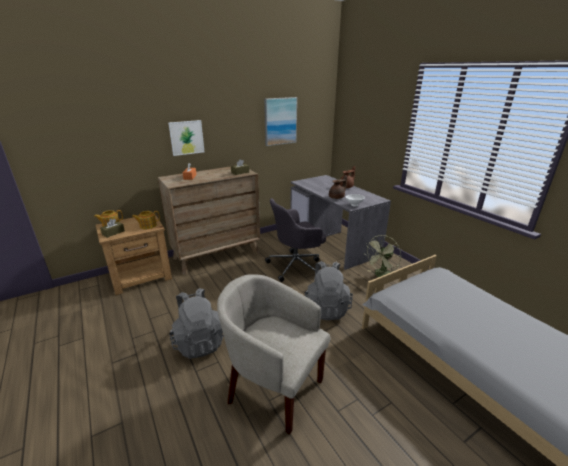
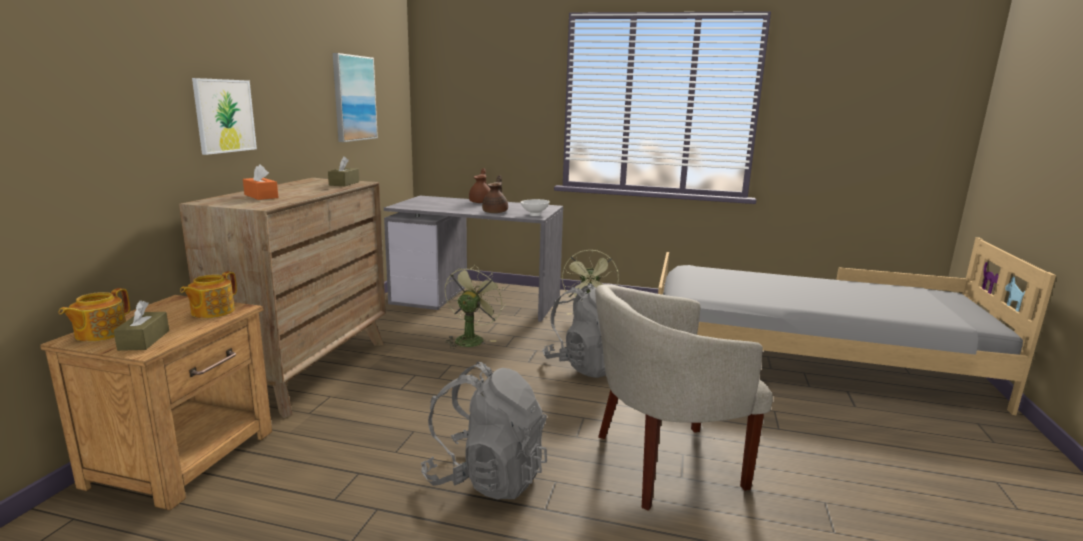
camera: 45 degrees left, 10 degrees down
grey office chair [265,198,326,282] -> green fan [445,265,506,349]

